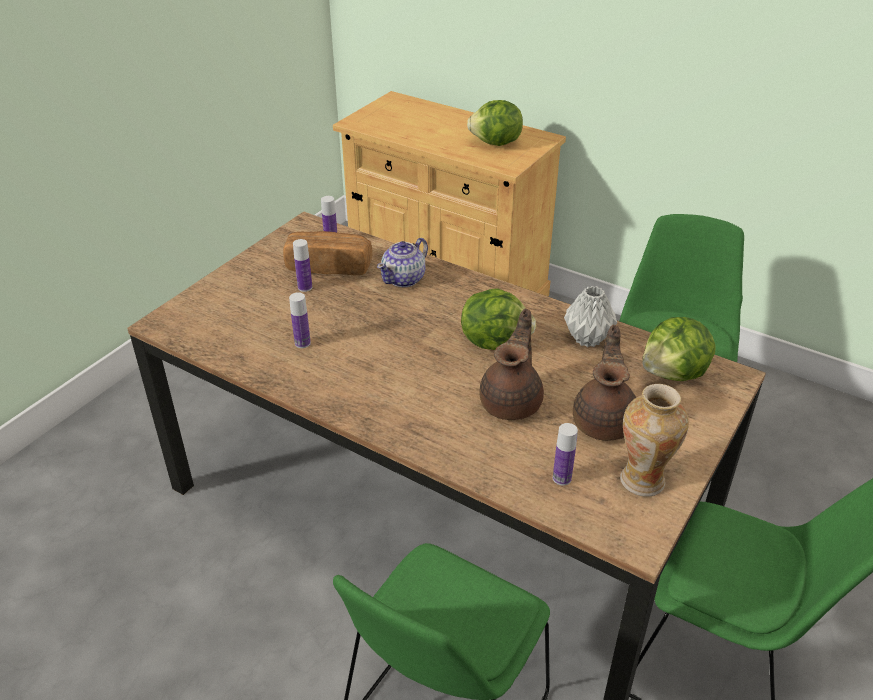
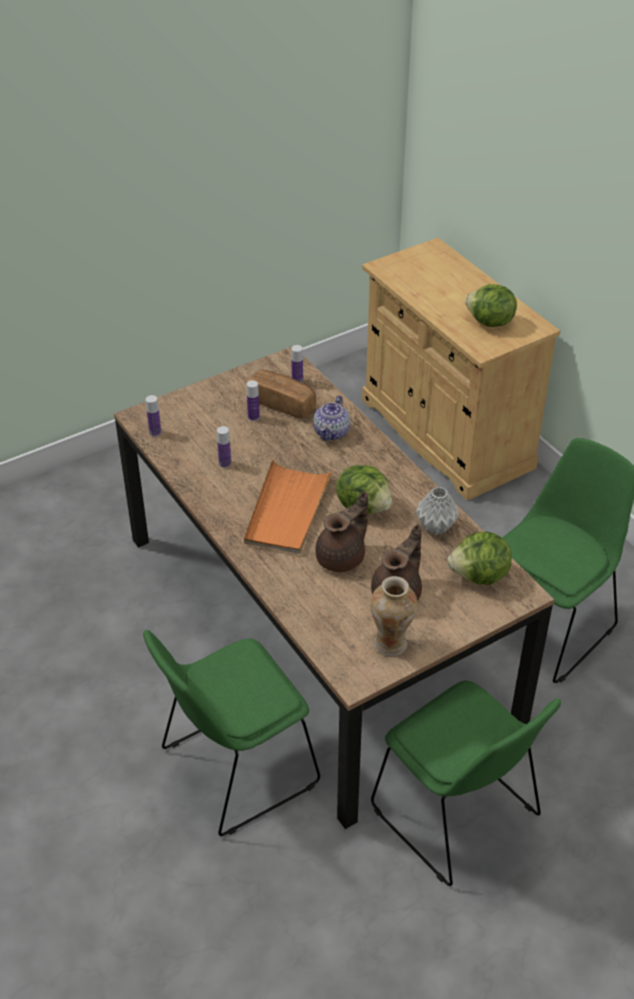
camera: 25 degrees right, 5 degrees up
teapot [377,238,428,287] -> teapot turned 45 degrees counterclockwise [313,396,350,441]
bottle [553,423,578,486] -> bottle moved to [146,395,161,436]
none -> orange tray [244,459,334,554]

